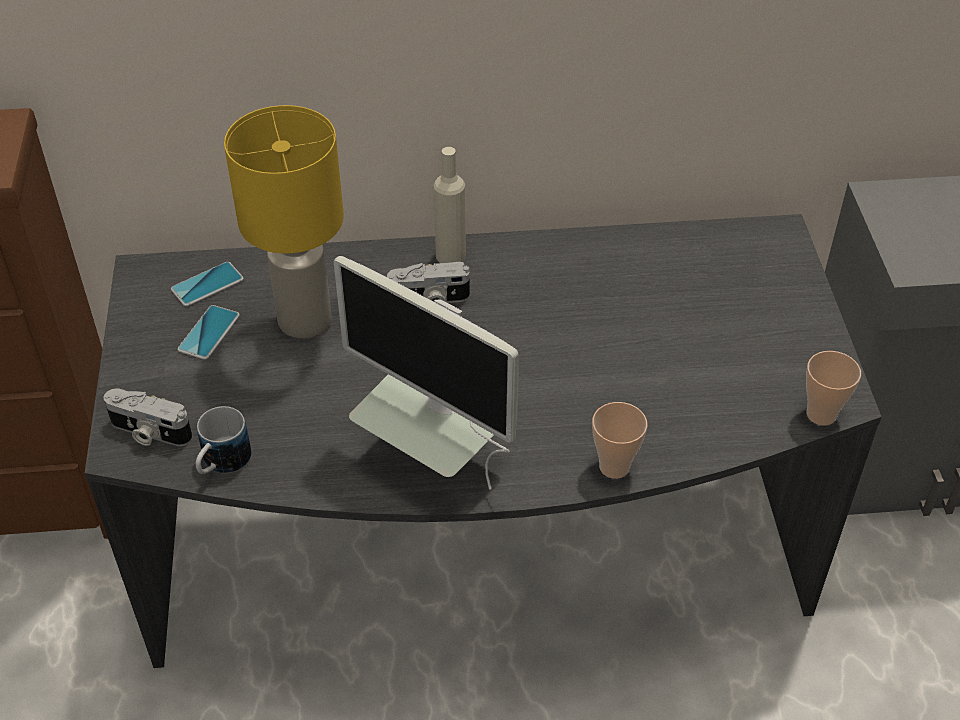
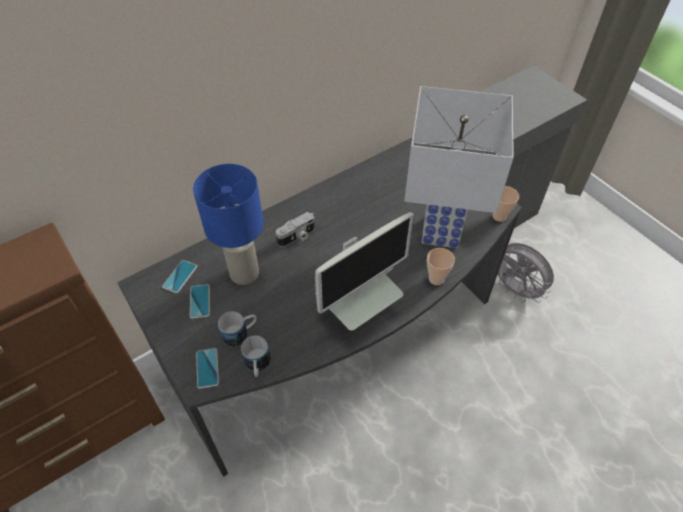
camera: 30 degrees left, 5 degrees up
camera [104,388,193,446] -> phone [196,348,219,389]
yellow table lamp [224,105,344,339] -> blue table lamp [193,164,263,285]
monitor [334,256,519,490] -> monitor turned 45 degrees counterclockwise [315,212,414,330]
beige bottle [434,147,466,263] -> none
none -> mug [218,311,257,347]
none -> white table lamp [404,86,514,248]
none -> grey fan [497,243,554,303]

